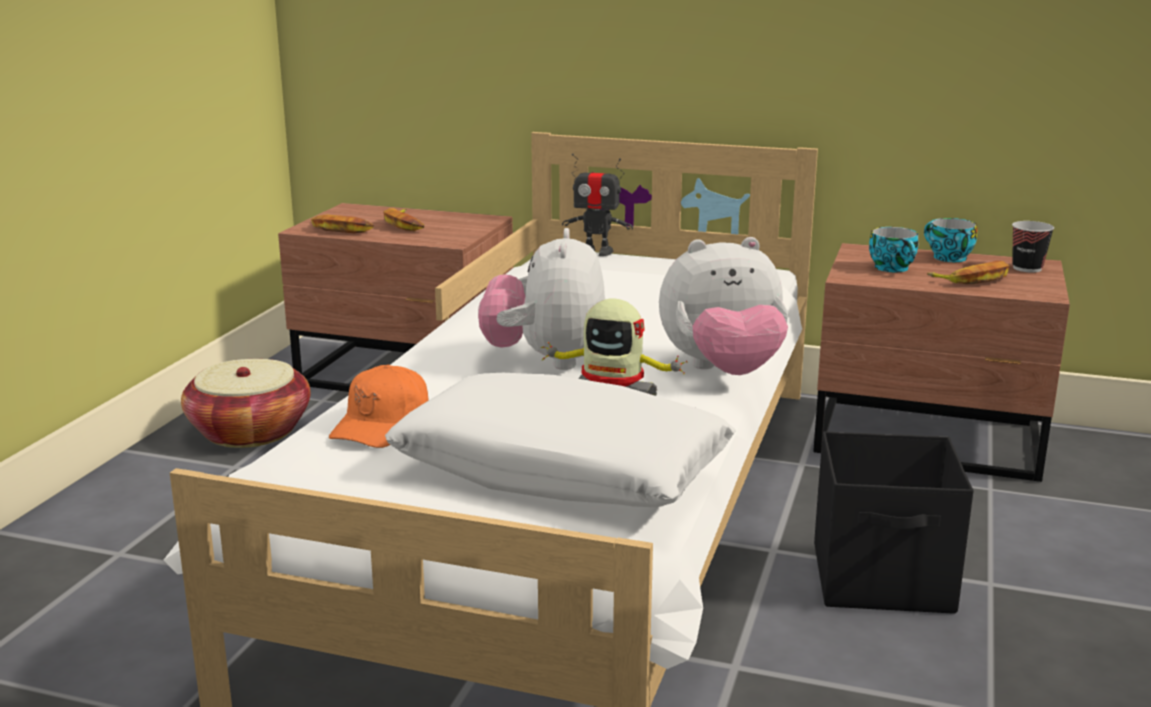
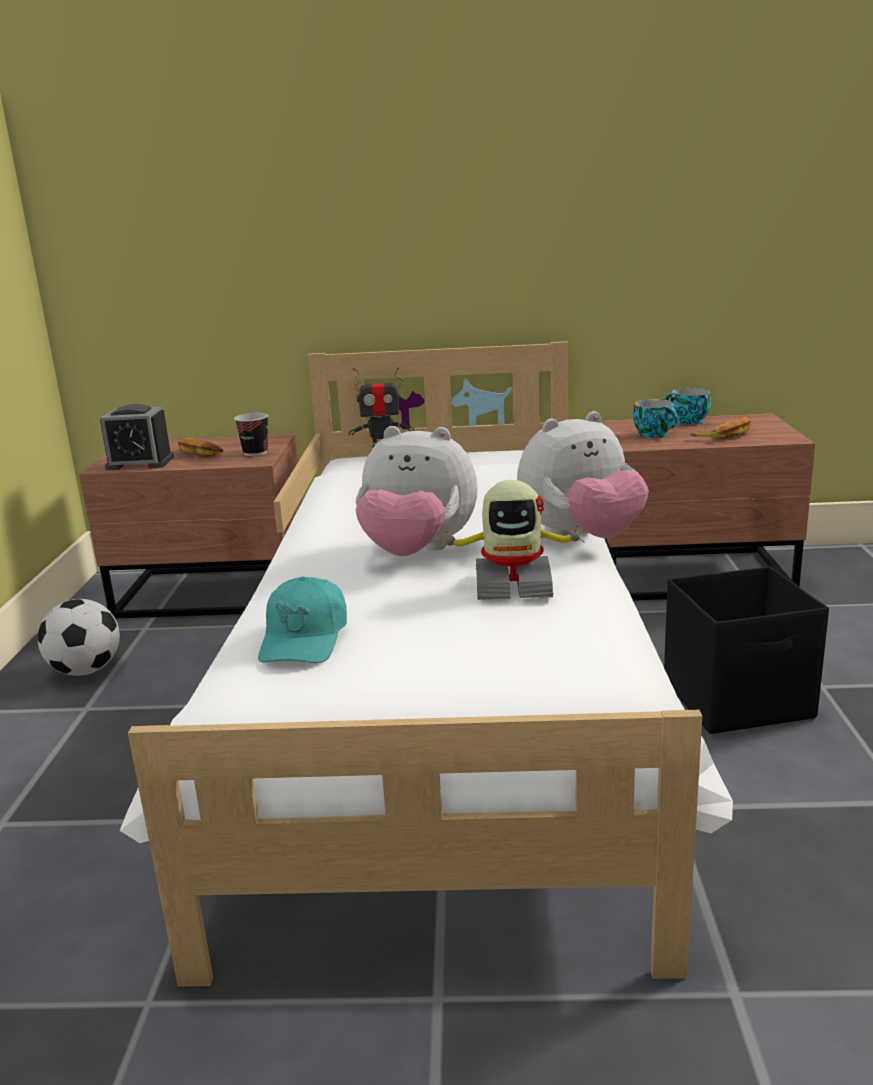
camera: 15 degrees left, 0 degrees up
basket [181,359,310,448] -> football [38,599,120,676]
banana [311,215,374,233] -> alarm clock [100,404,174,470]
orange cap [329,365,428,448] -> turquoise cap [258,576,347,663]
white pillow [385,373,736,507] -> none
plush toy [478,228,605,370] -> plush toy turned 60 degrees counterclockwise [356,426,478,556]
cup [1012,221,1054,273] -> cup moved to [234,413,268,456]

